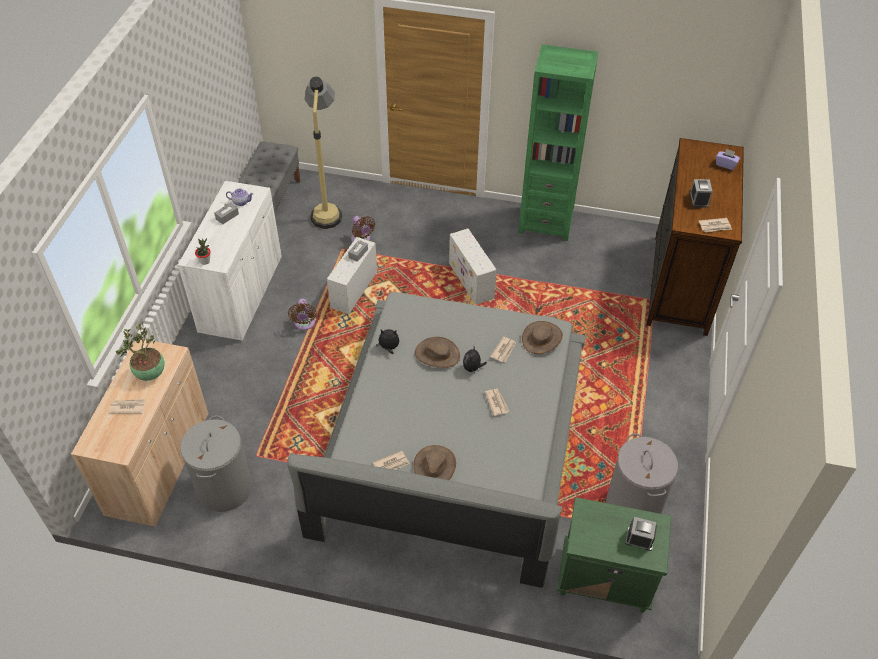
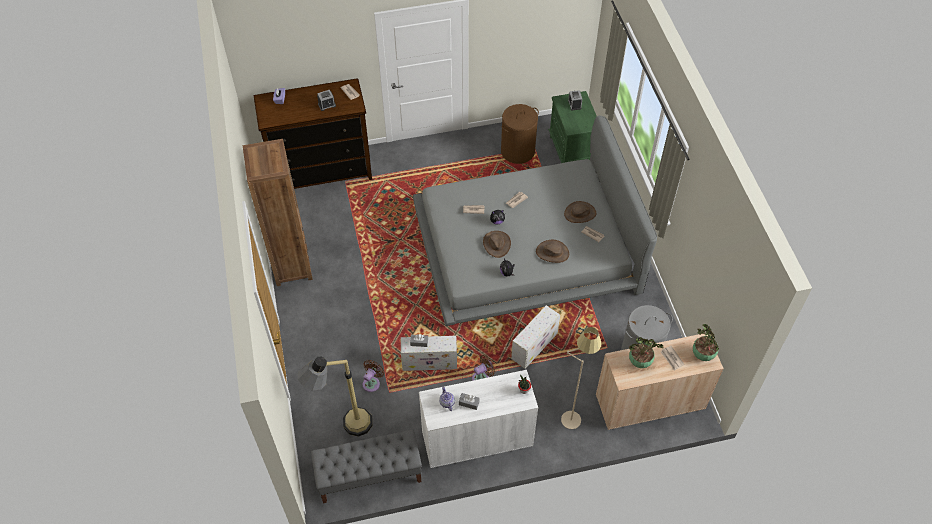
camera: 115 degrees left, 5 degrees up
white storage box [449,228,497,305] -> white storage box moved to [511,305,560,369]
green bookcase [518,45,598,241] -> brown bookcase [243,139,313,286]
brown hat [522,321,563,354] -> brown hat moved to [536,240,569,263]
grey laundry basket [606,433,678,514] -> brown laundry basket [501,104,539,164]
none -> beige floor lamp [561,327,601,429]
none -> potted plant [693,324,719,361]

